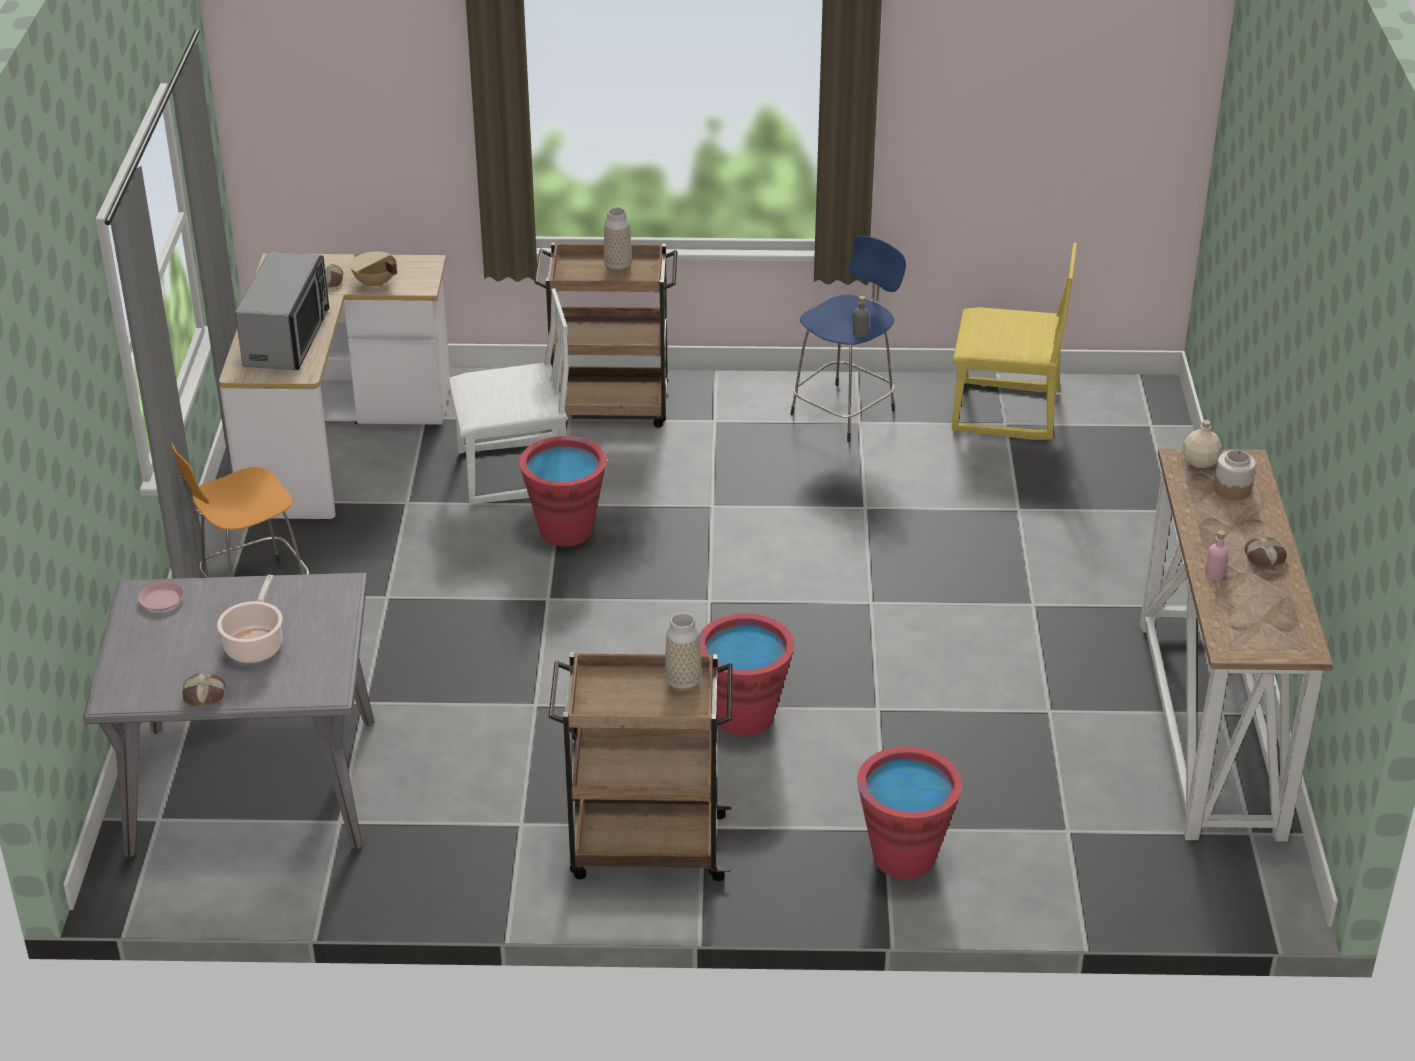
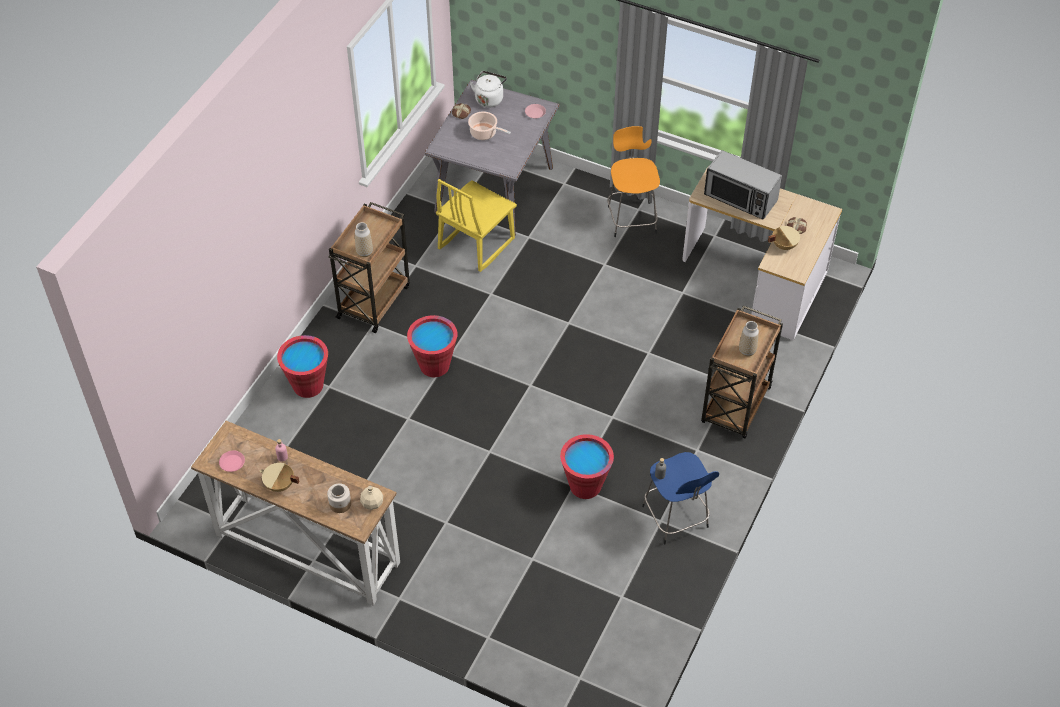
camera: 115 degrees right, 15 degrees up
white chair [448,288,569,505] -> none
red bucket [519,436,607,547] -> red bucket moved to [560,434,614,499]
yellow chair [952,243,1077,440] -> yellow chair moved to [436,179,517,272]
bread [1245,537,1287,568] -> beige cooking pot [259,463,300,492]
none -> pink plate [219,451,245,472]
none -> white kettle [470,71,507,108]

